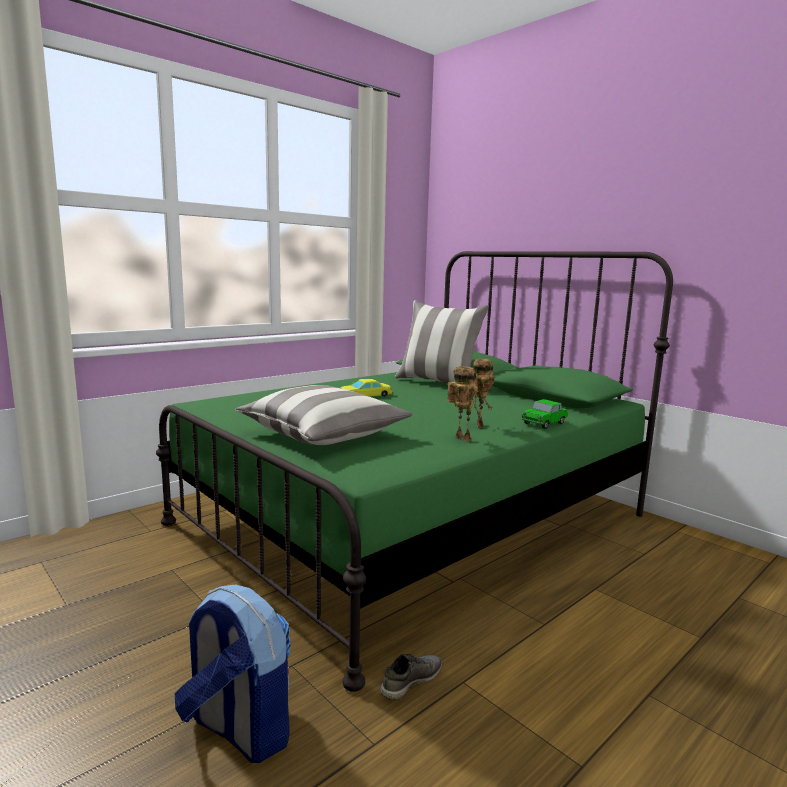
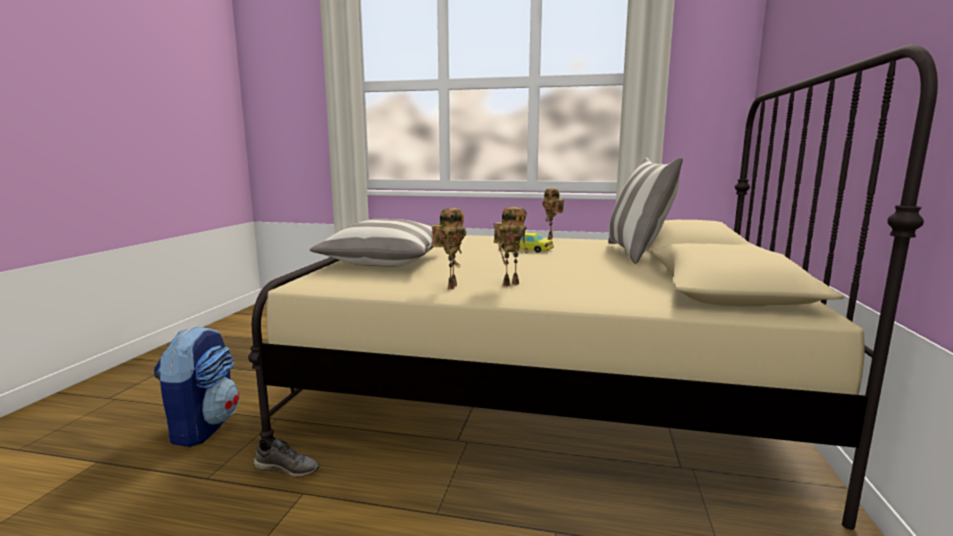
camera: 55 degrees right, 0 degrees up
green bed [156,251,673,692] -> beige bed [248,44,938,530]
toy car [521,399,568,429] -> none
none -> toy robot [542,188,564,240]

